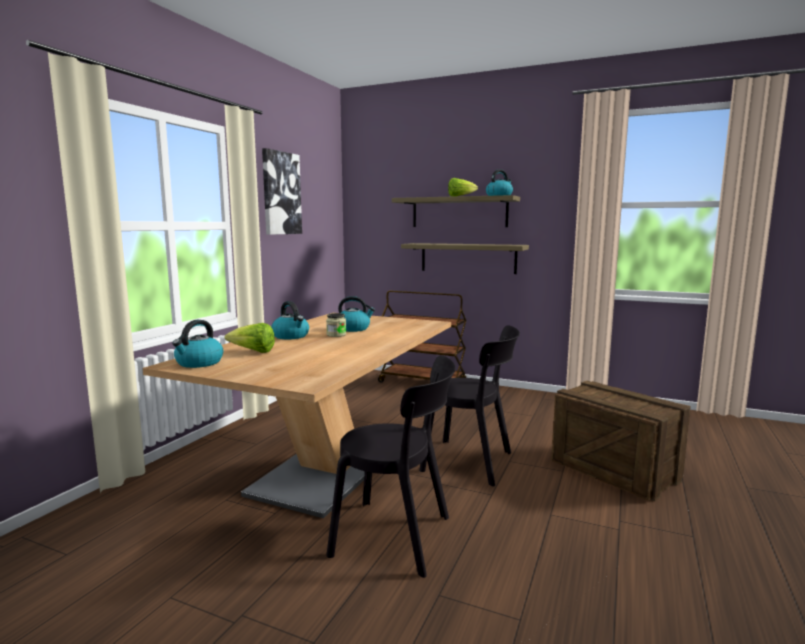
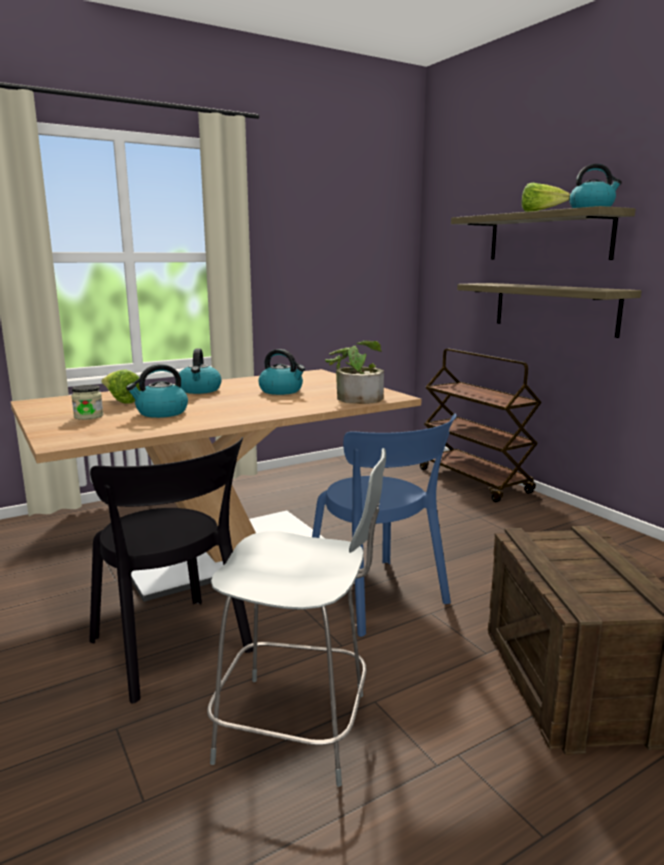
camera: 35 degrees right, 5 degrees up
kettle [172,320,223,368] -> kettle moved to [126,364,188,418]
picture [262,148,302,235] -> none
jar [326,313,346,337] -> jar moved to [71,385,103,420]
black chair [419,325,520,487] -> blue chair [312,414,457,637]
none -> grey stool [207,448,386,787]
none -> potted plant [325,340,384,404]

